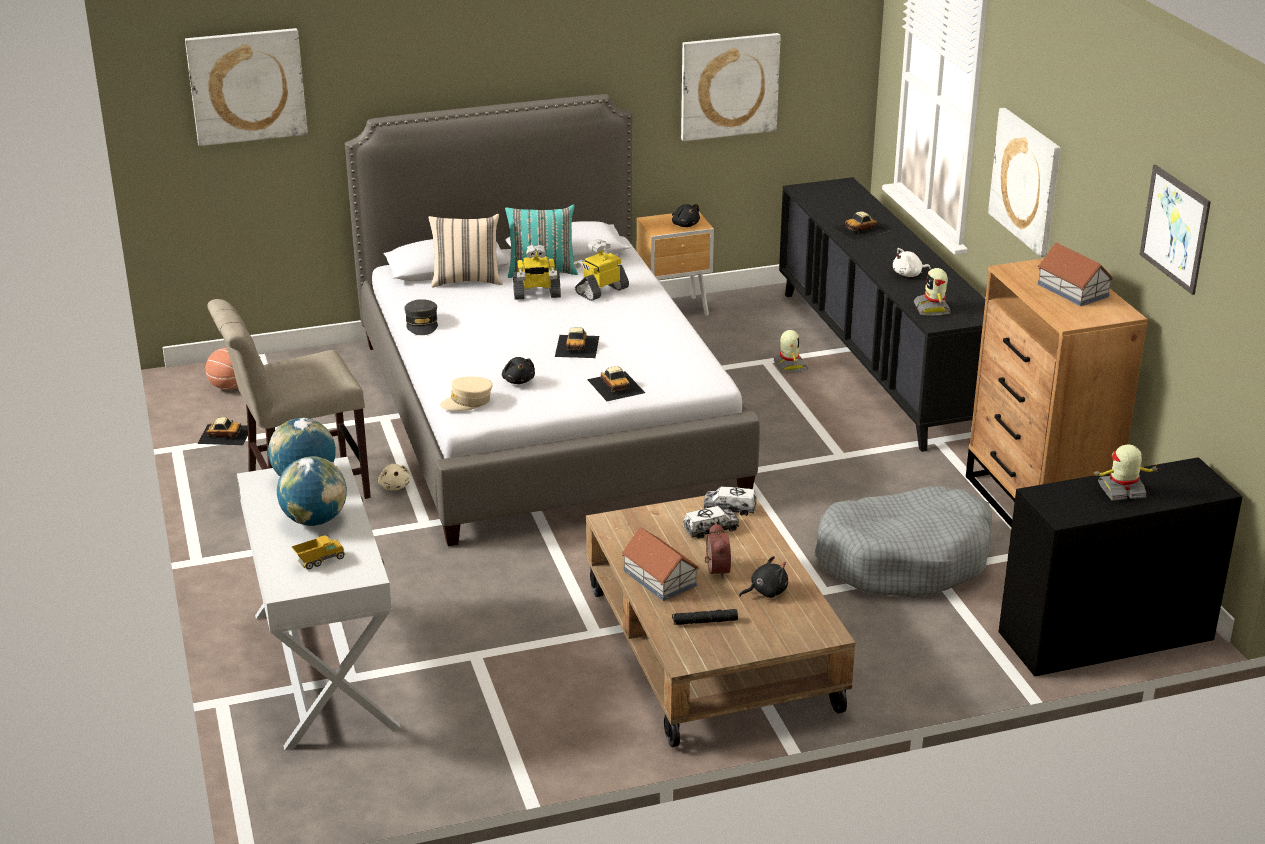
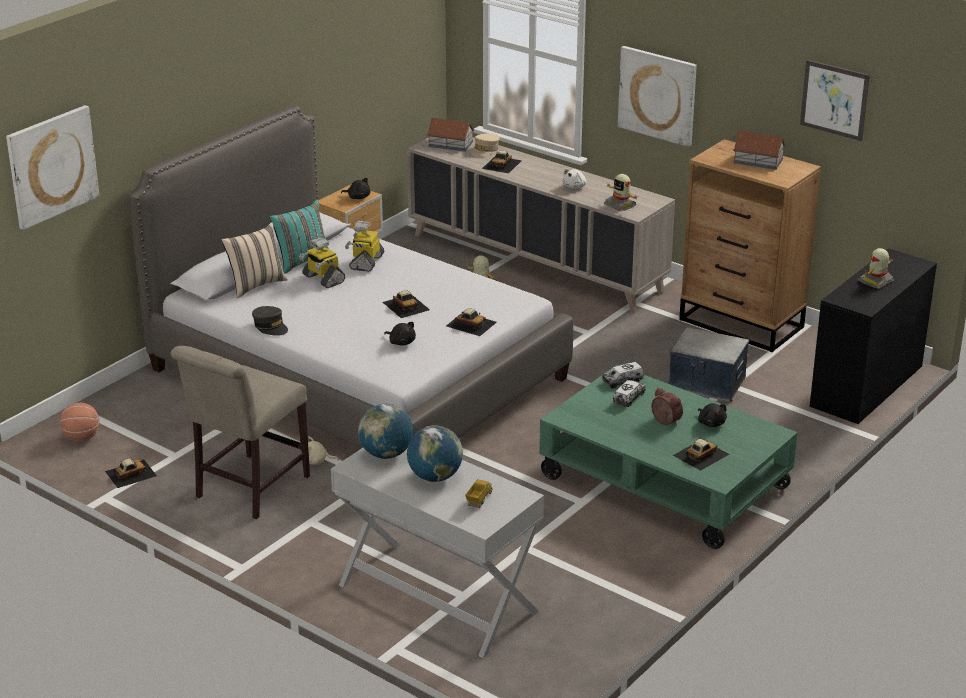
camera: 35 degrees left, 0 degrees up
beige plush toy [378,464,410,490] -> beige plush toy turned 150 degrees clockwise [301,436,339,465]
beige cap [440,376,493,411] -> beige cap moved to [472,133,500,157]
toy robot [513,244,561,300] -> toy robot turned 90 degrees clockwise [299,238,345,288]
brown coffee table [586,488,855,747] -> green coffee table [539,365,798,549]
toy house [621,527,700,601] -> toy house moved to [427,118,474,152]
black flashlight [672,609,738,625] -> toy car [673,439,729,471]
picture [681,33,781,141] -> none
black plush toy [739,556,788,598] -> black plush toy turned 120 degrees clockwise [698,403,727,427]
black cabinet [779,177,985,452] -> beige cabinet [407,137,675,313]
grey dog bed [814,486,992,598] -> storage box [669,327,749,402]

